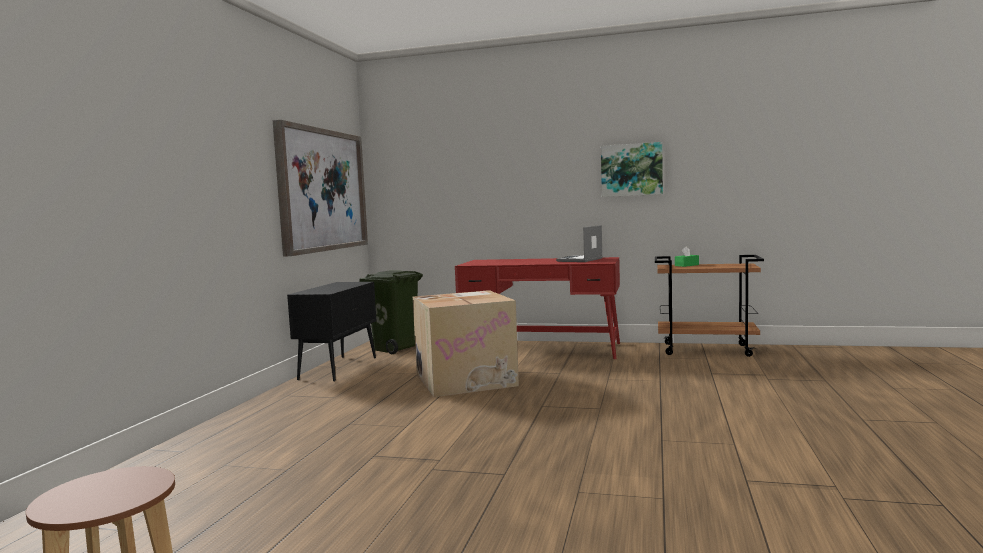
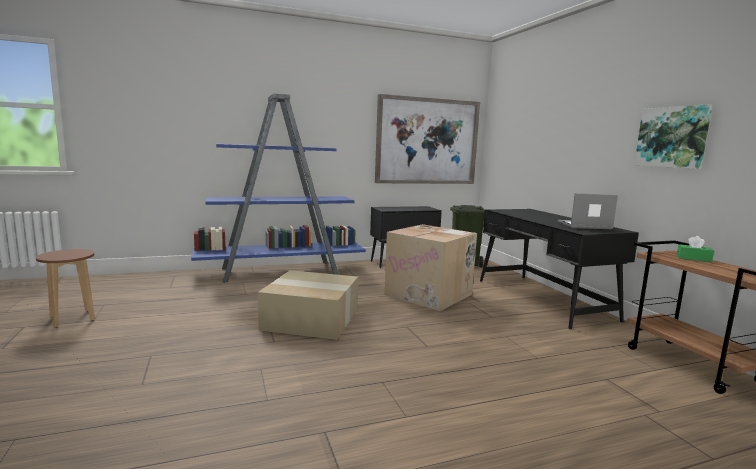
camera: 55 degrees right, 5 degrees up
red desk [455,257,620,359] -> black desk [480,209,639,329]
none -> blue bookcase [191,94,366,283]
none -> cardboard box [258,270,358,340]

